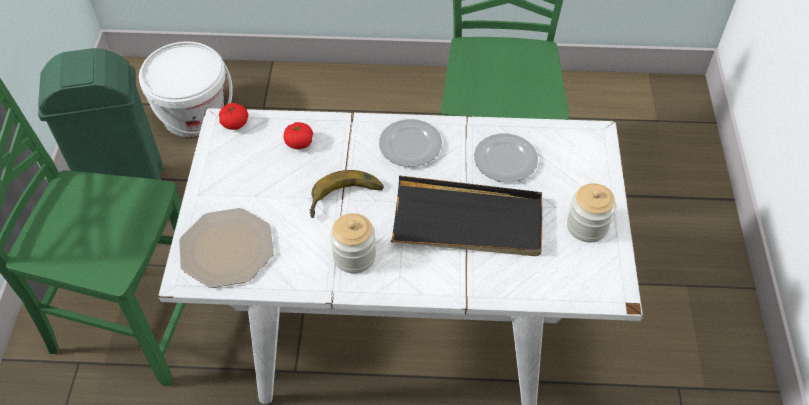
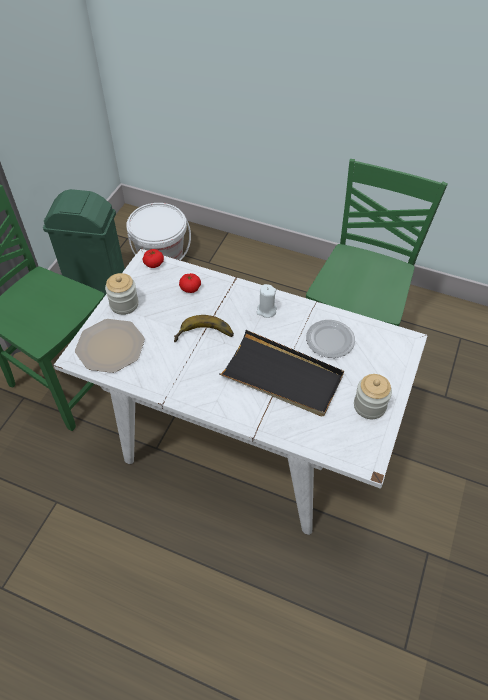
camera: 20 degrees right, 0 degrees up
jar [330,213,376,273] -> jar moved to [105,273,139,315]
plate [379,119,442,167] -> white candle [256,284,277,318]

